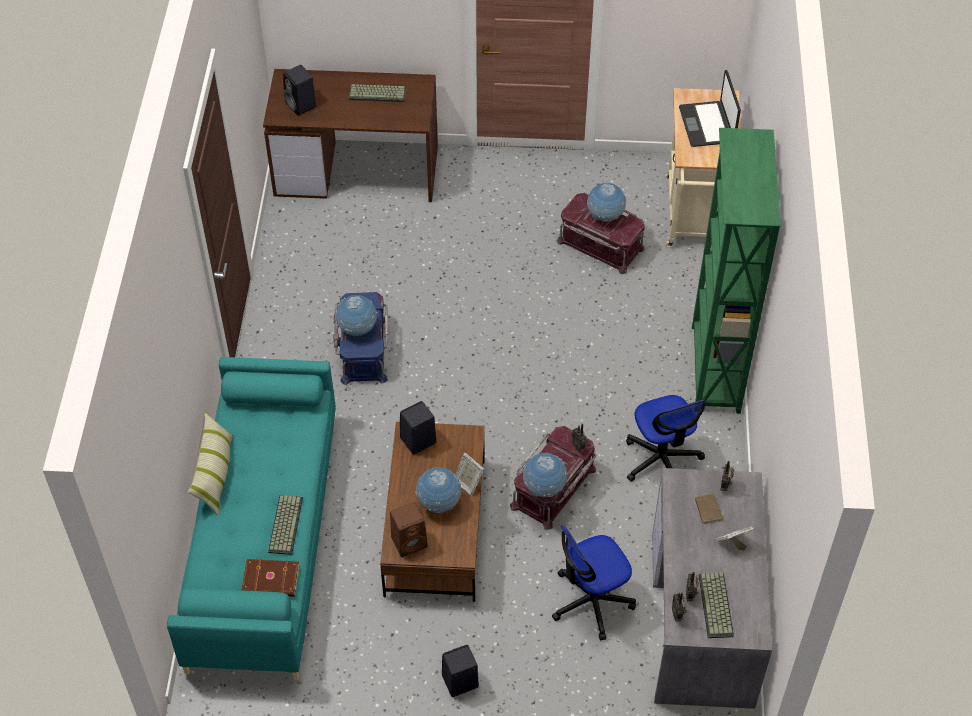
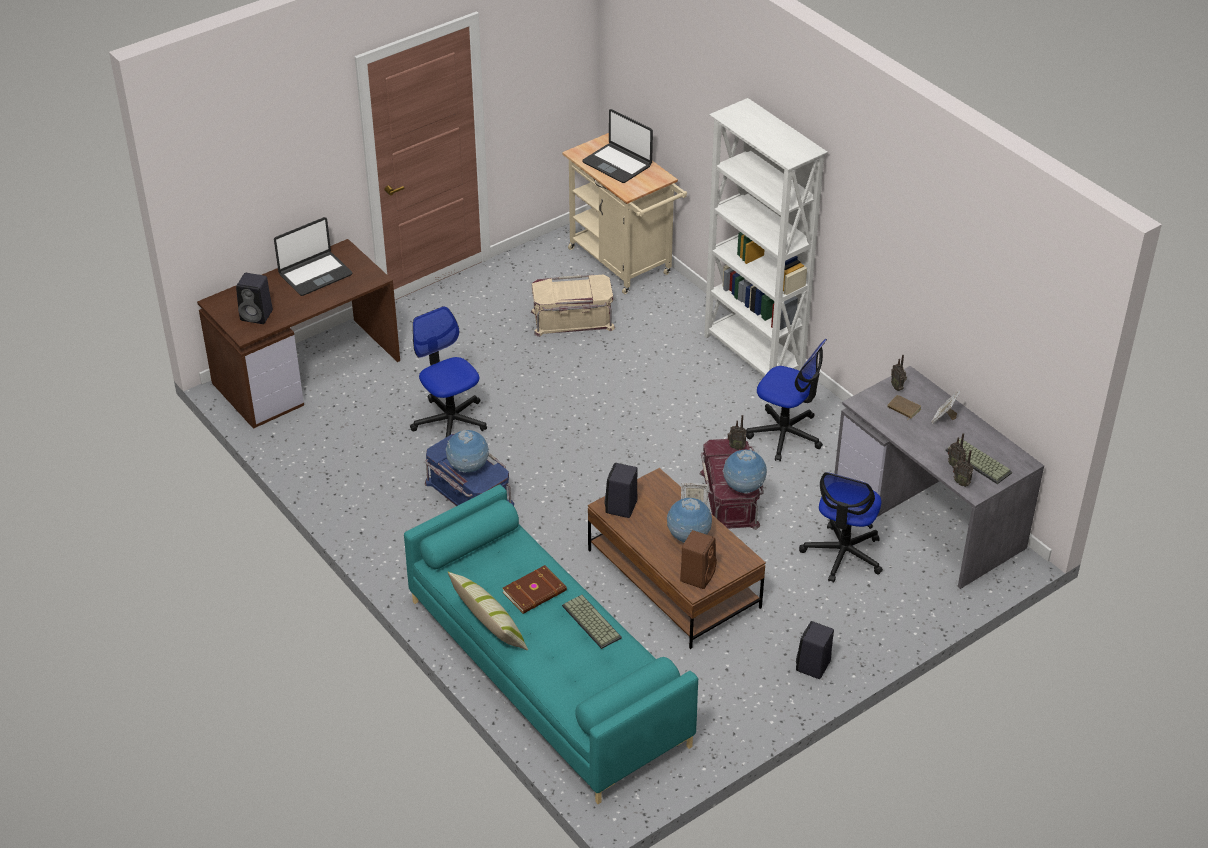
camera: 40 degrees left, 10 degrees down
brown book [242,559,299,597] -> brown book moved to [502,565,567,614]
keyboard [349,84,407,102] -> laptop [274,217,352,296]
red storage box [557,193,645,274] -> beige storage box [531,275,615,337]
globe [587,183,626,222] -> none
green bookcase [692,128,781,414] -> white bookcase [704,98,828,376]
none -> office chair [410,306,487,437]

